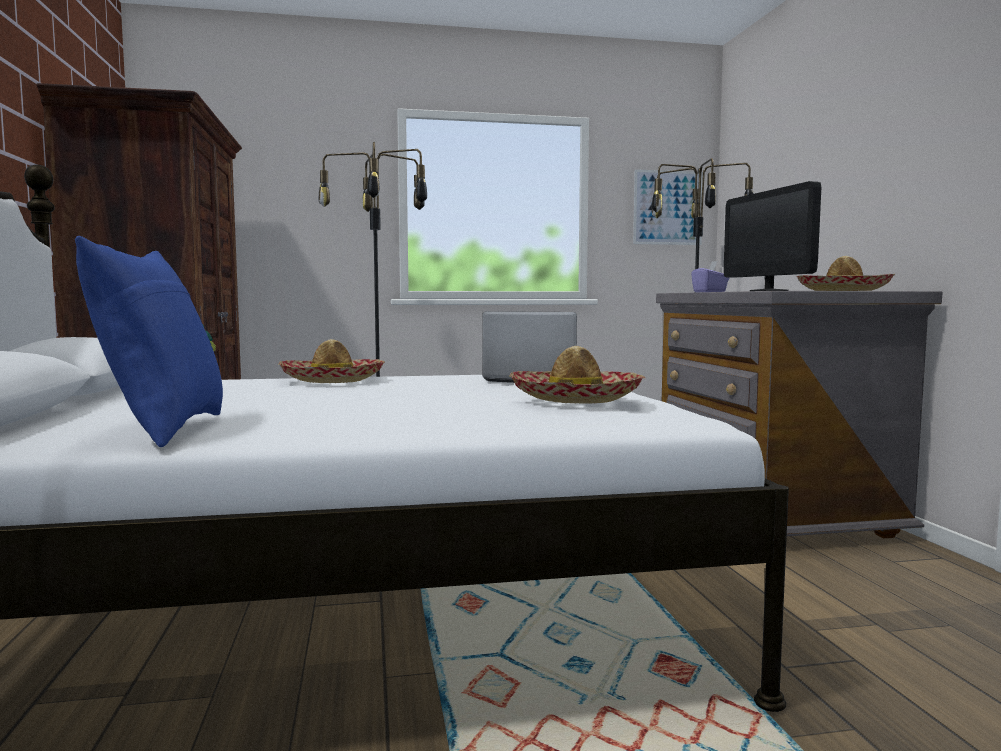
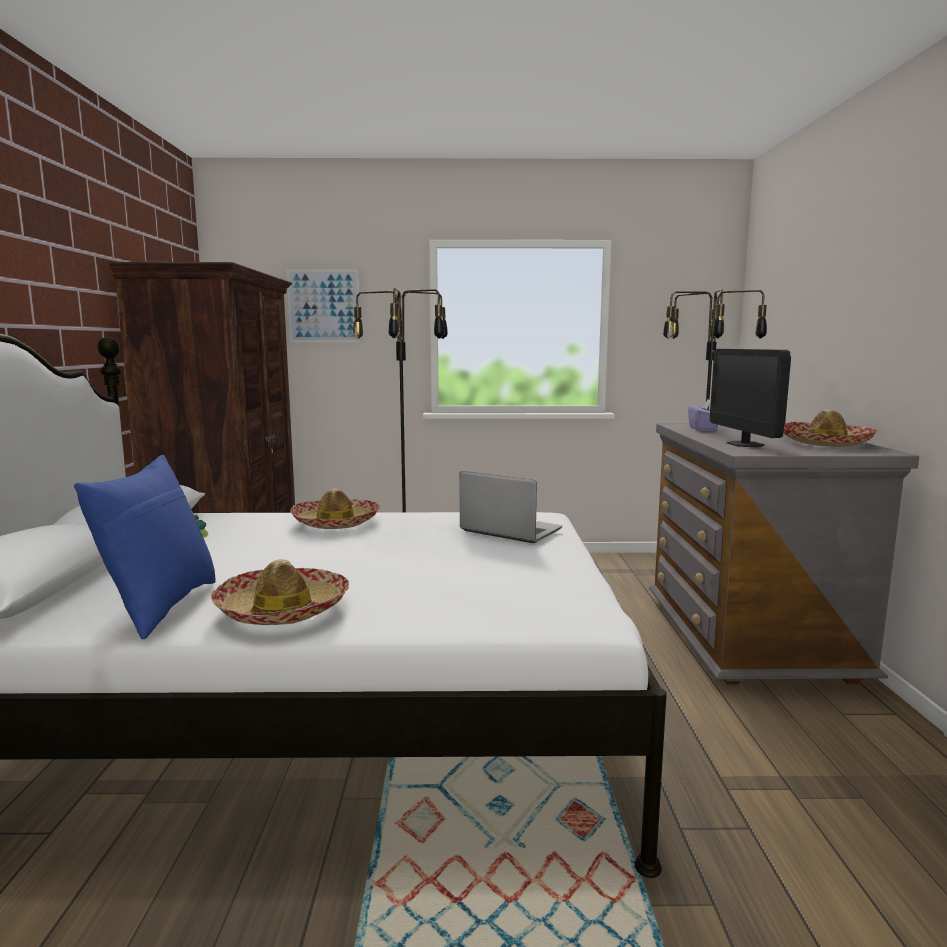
camera: 10 degrees right, 5 degrees up
hat [510,346,645,404] -> hat moved to [211,559,349,625]
picture [633,169,703,245] -> picture moved to [286,269,361,342]

